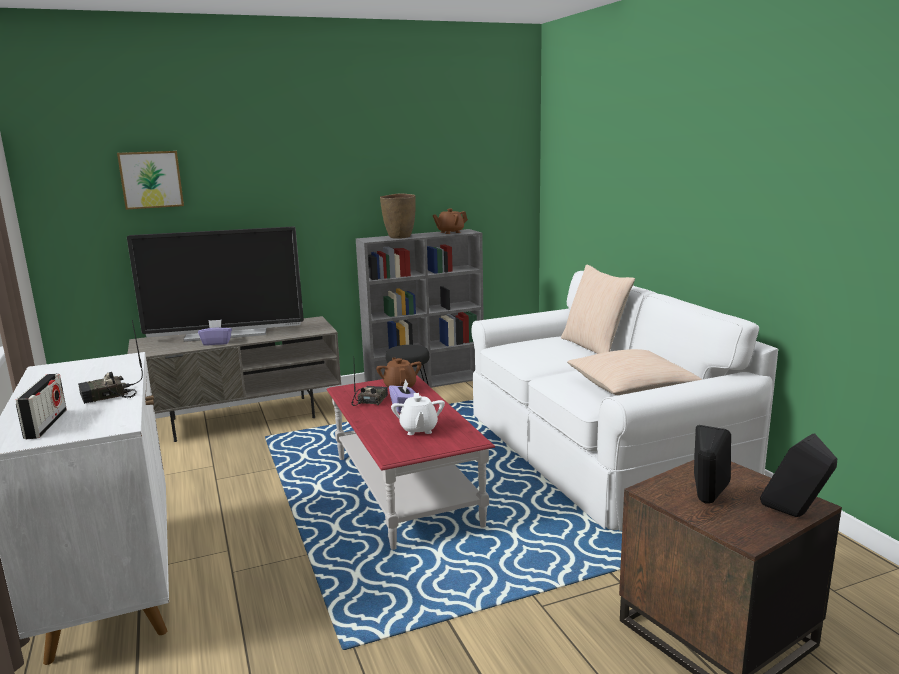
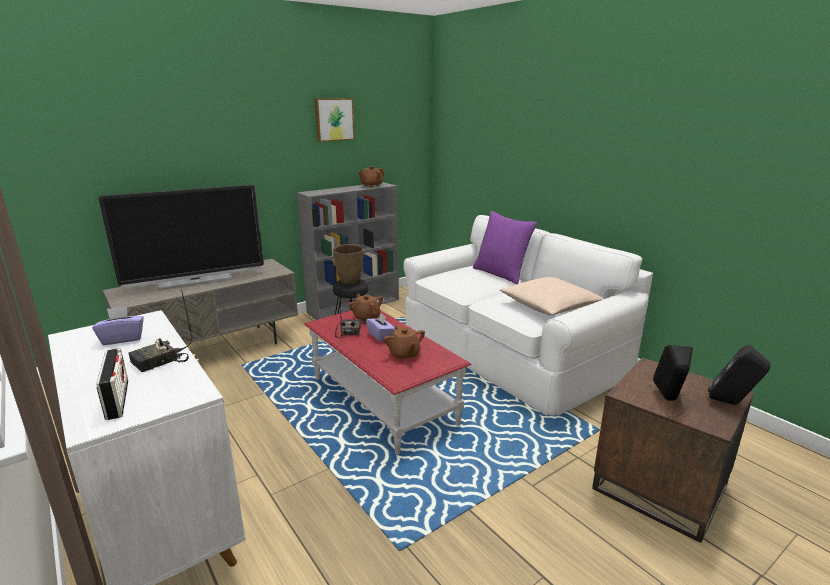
camera: 15 degrees left, 5 degrees up
picture [117,151,184,210] -> picture moved to [315,98,355,142]
purple tissue box [198,320,232,345] -> purple tissue box moved to [92,306,144,345]
brown vase [380,193,416,239] -> brown vase moved to [333,244,363,284]
white teapot [391,393,445,435] -> brown teapot [384,325,425,361]
beige pillow [561,265,635,354] -> purple pillow [473,211,538,284]

